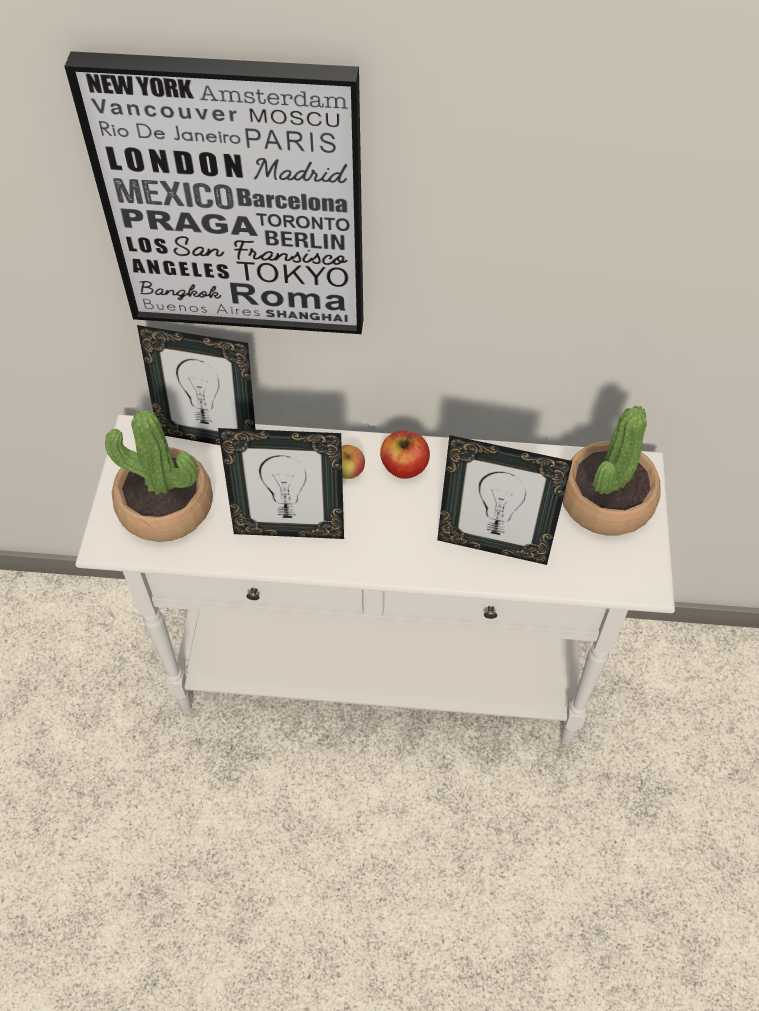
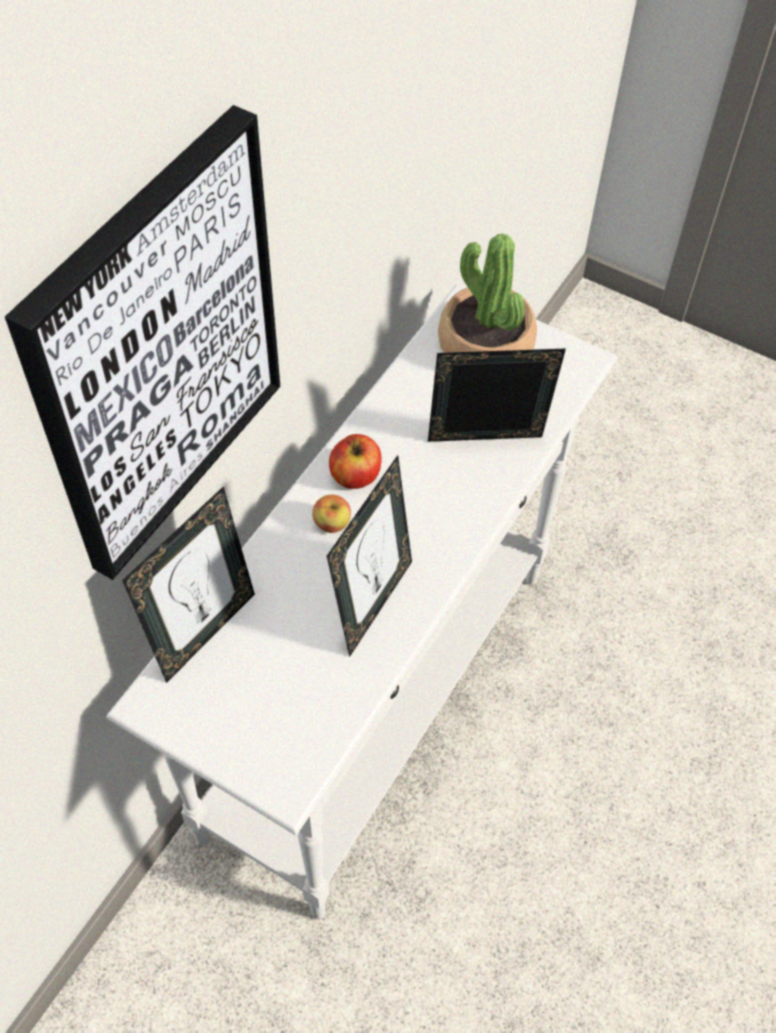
camera: 65 degrees left, 0 degrees up
potted plant [105,409,213,542] -> none
picture frame [437,435,572,565] -> picture frame turned 135 degrees counterclockwise [428,349,566,442]

